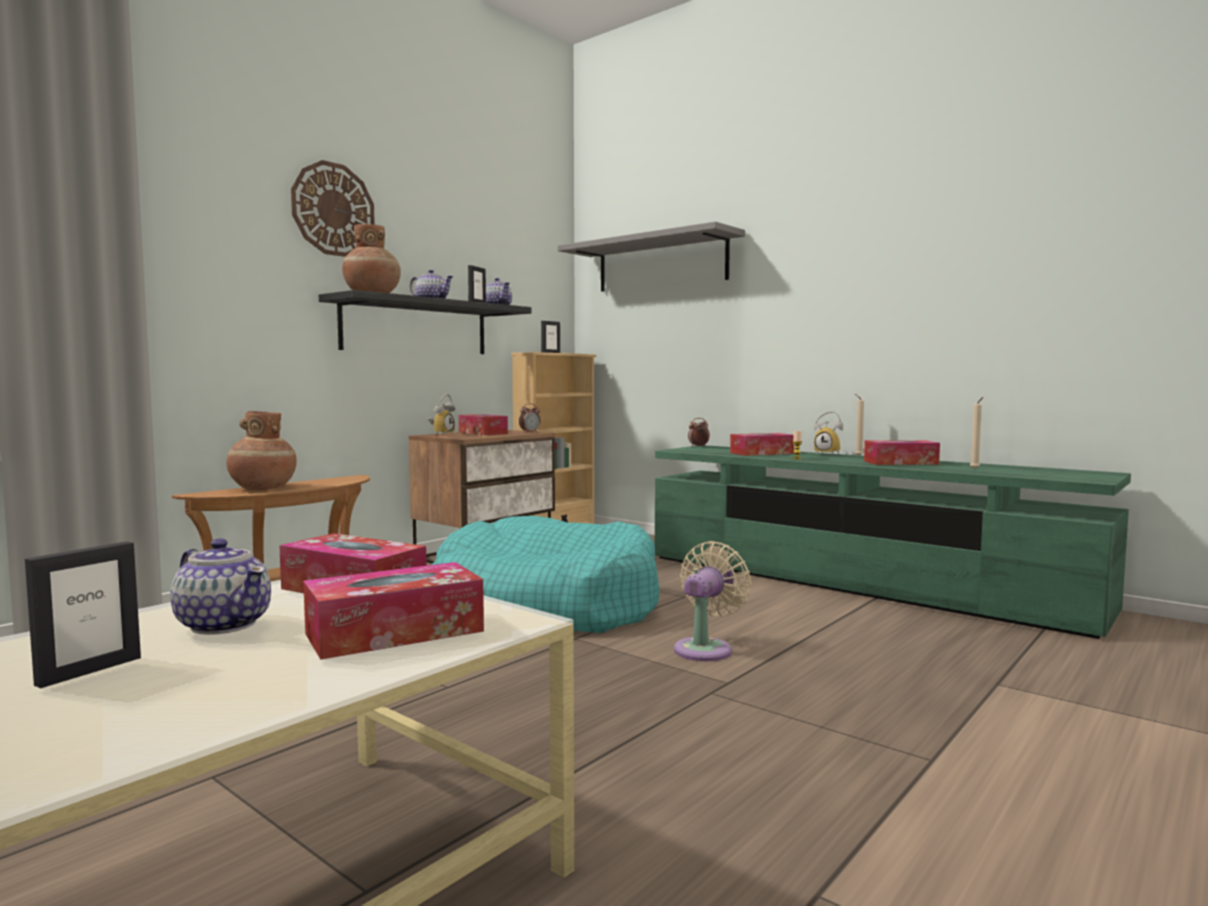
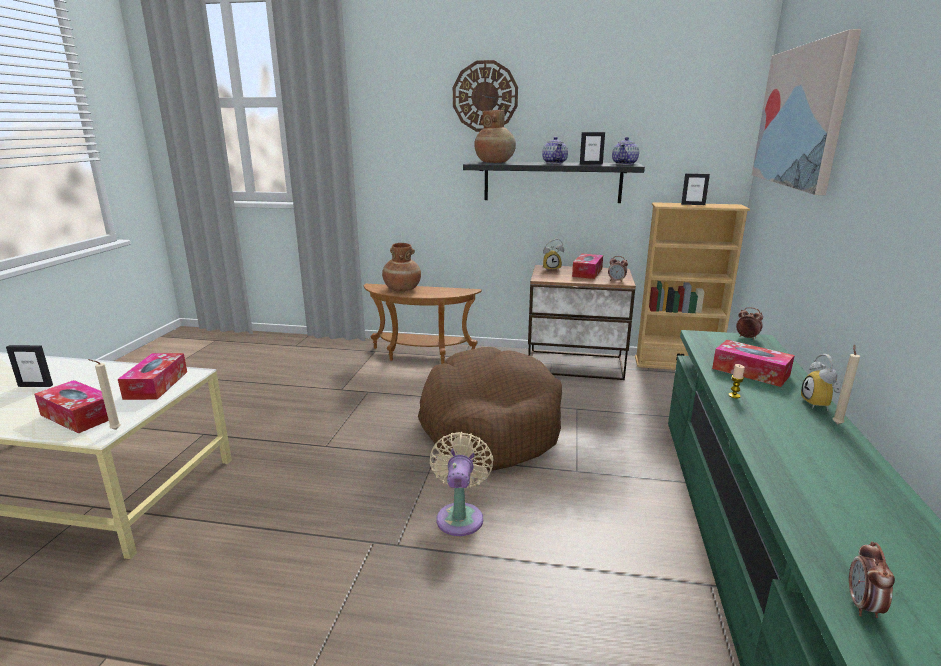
camera: 60 degrees right, 15 degrees up
teapot [170,538,271,635] -> none
turquoise dog bed [431,516,659,633] -> brown dog bed [418,347,562,471]
grey shelf [558,221,745,292] -> picture [752,29,861,195]
beige fan [674,541,751,661] -> beige fan turned 90 degrees counterclockwise [430,432,493,536]
tissue box [864,440,940,465] -> none
beige candle [970,397,983,469] -> beige candle moved to [88,359,121,430]
none -> alarm clock [849,541,895,618]

